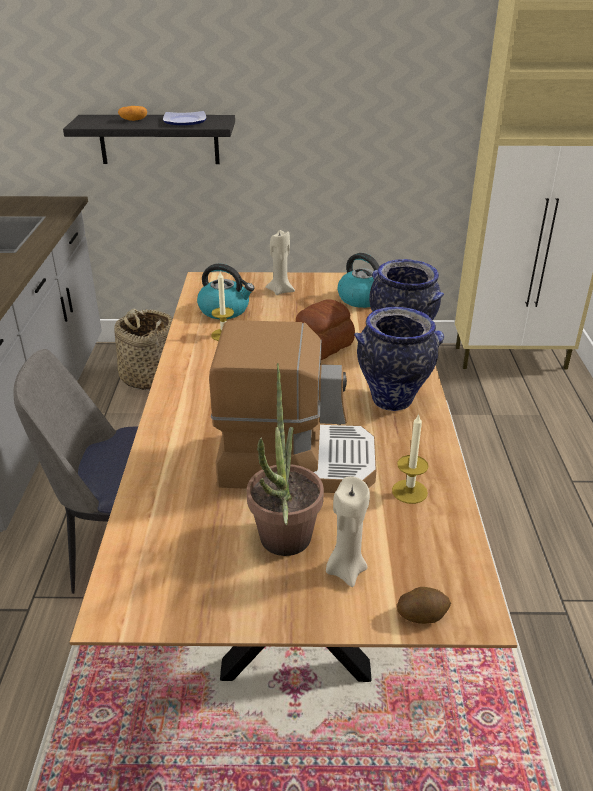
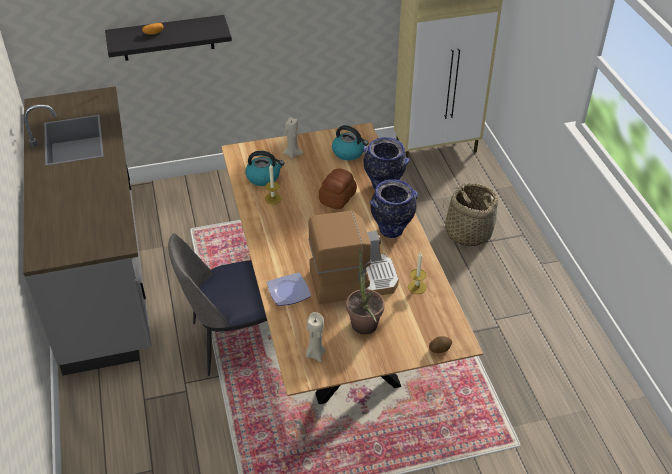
camera: 15 degrees left, 10 degrees up
basket [114,309,173,390] -> basket moved to [443,183,498,246]
plate [163,111,206,125] -> plate moved to [267,272,311,306]
beige candle [326,476,370,587] -> beige candle moved to [306,312,326,362]

